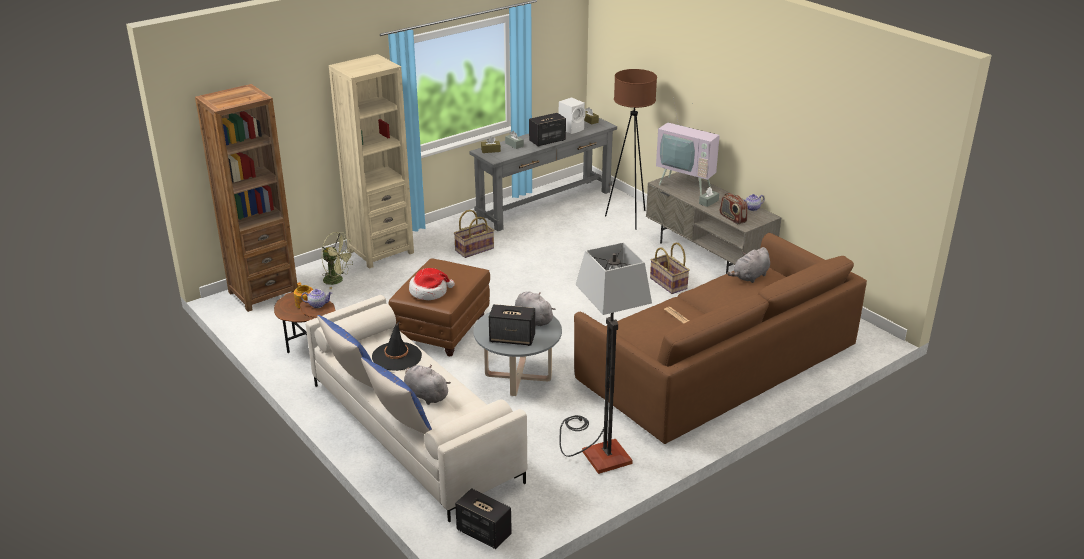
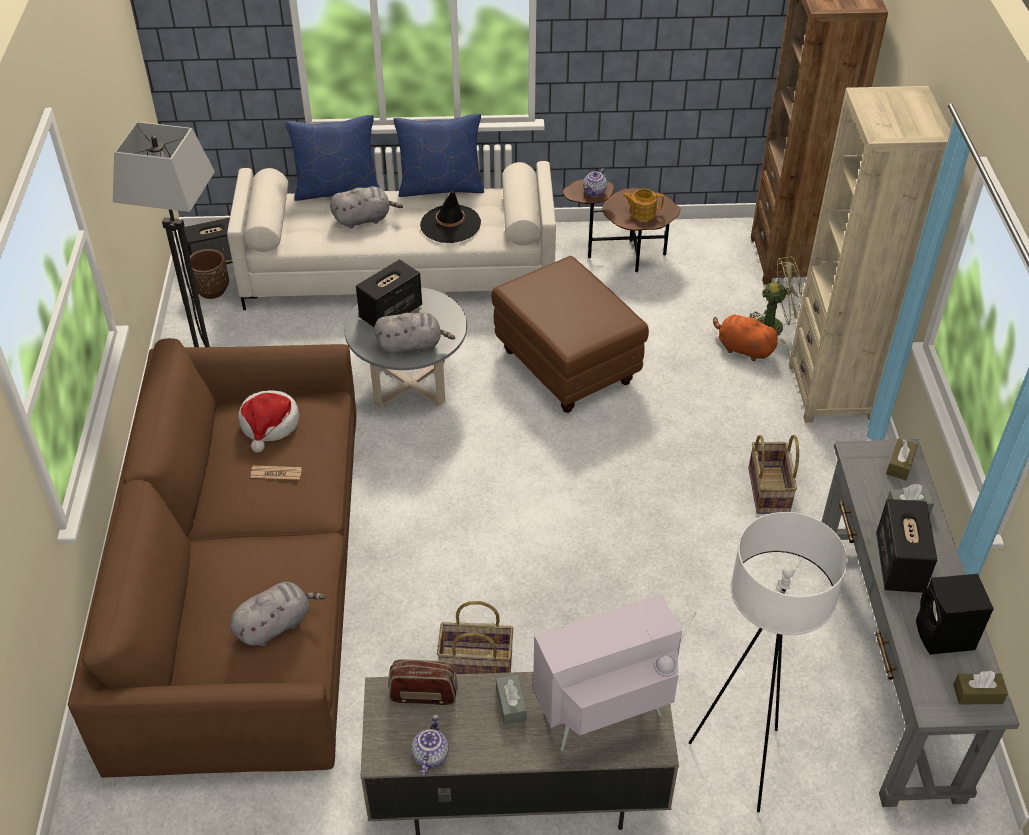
camera: 125 degrees right, 15 degrees up
green fan [322,232,354,289] -> green fan turned 150 degrees counterclockwise [752,257,803,344]
hat [409,268,455,300] -> hat moved to [238,390,299,453]
white speaker [559,97,586,134] -> black speaker [916,574,994,655]
brown floor lamp [605,69,657,230] -> white floor lamp [689,512,848,813]
grey plush toy [727,247,770,283] -> grey plush toy turned 60 degrees clockwise [230,582,326,646]
none -> brown planter [190,249,229,299]
none -> orange plush toy [713,313,780,361]

